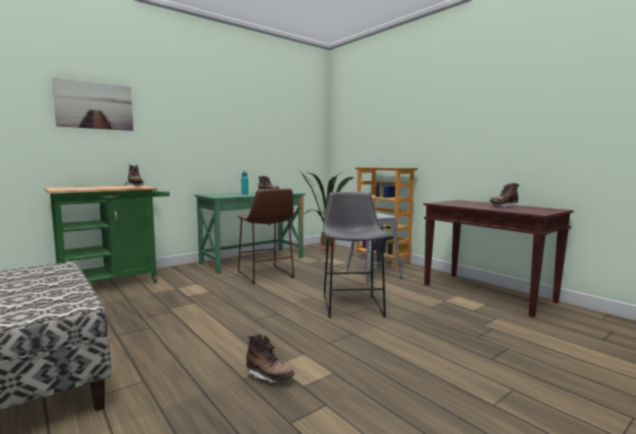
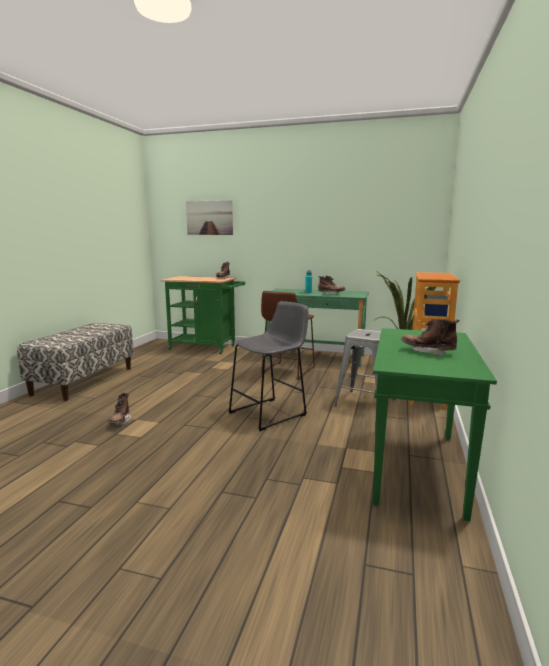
camera: 55 degrees right, 5 degrees up
brown console table [424,200,574,317] -> green console table [373,328,497,521]

